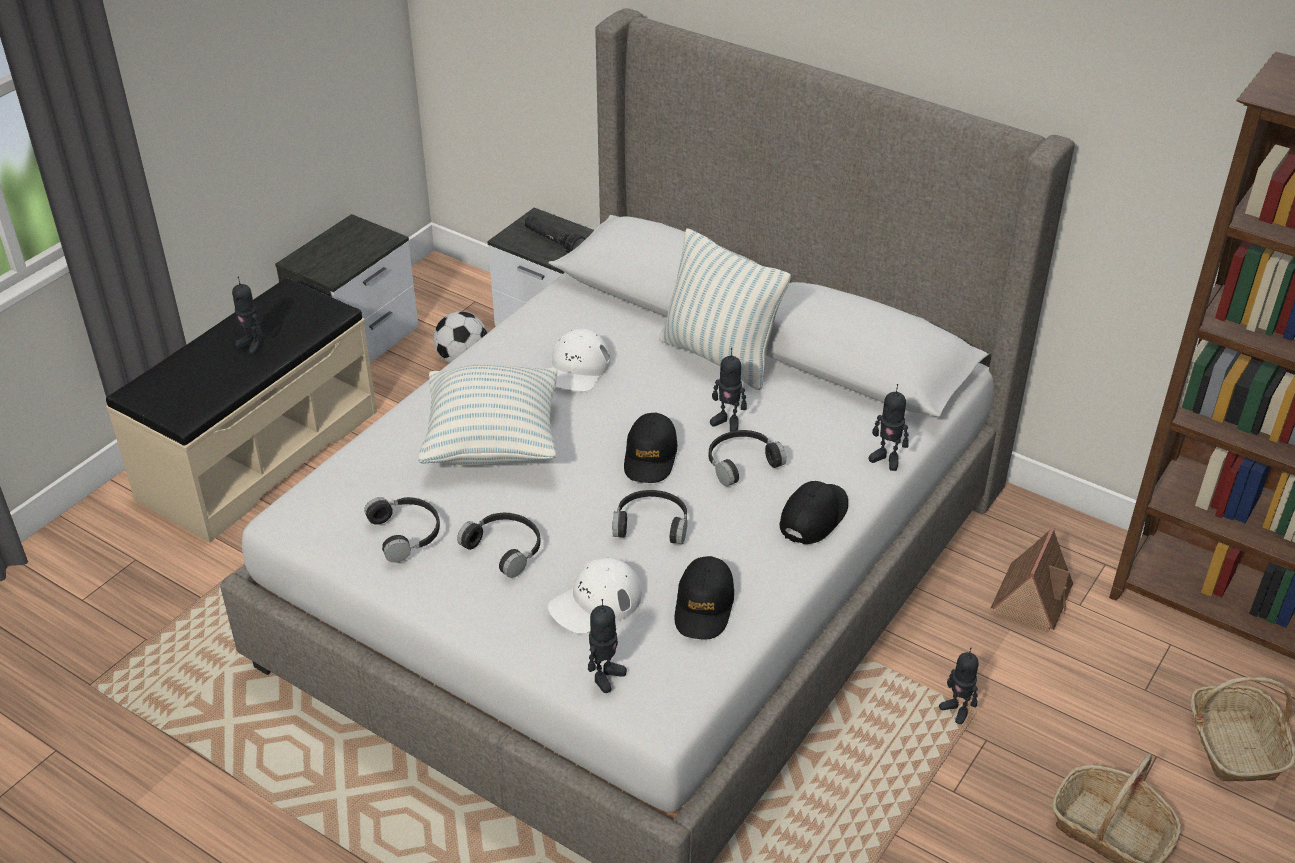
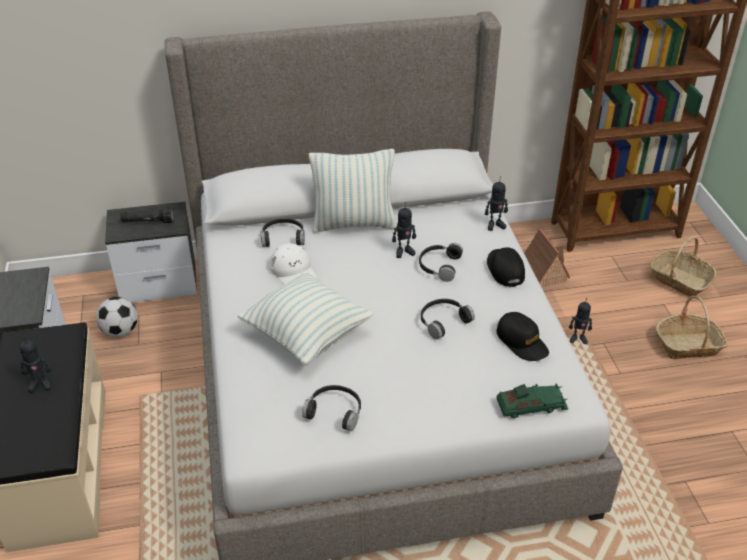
camera: 45 degrees left, 0 degrees up
black headphones [457,513,541,578] -> black headphones moved to [261,218,305,247]
white cap [548,558,642,634] -> none
toy robot [588,599,627,693] -> green toy car [497,383,568,418]
black cap [624,413,677,483] -> none

